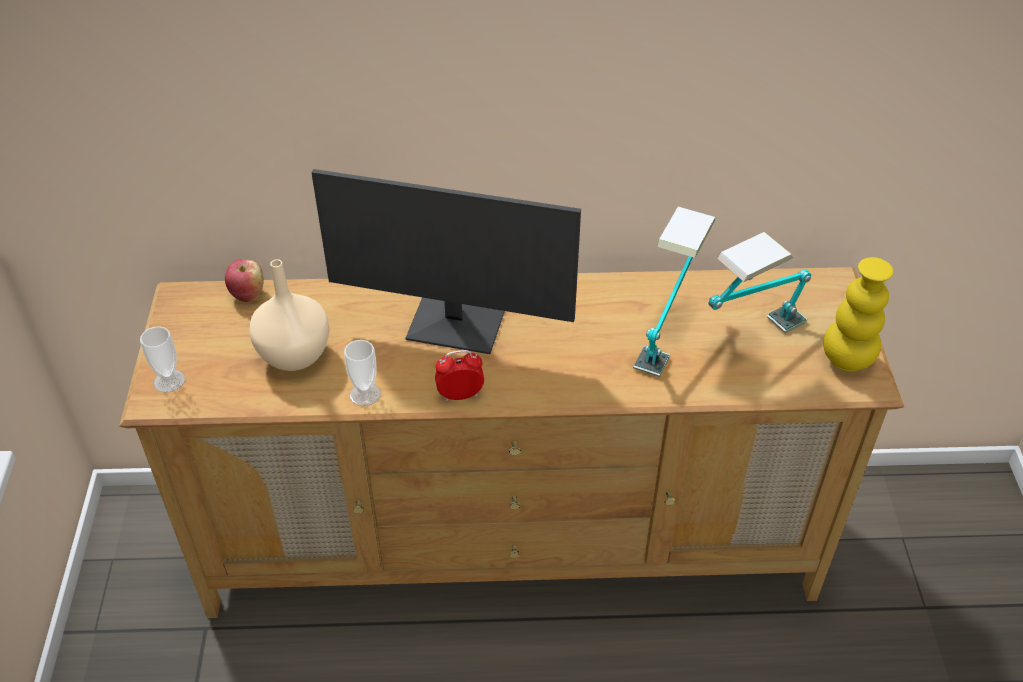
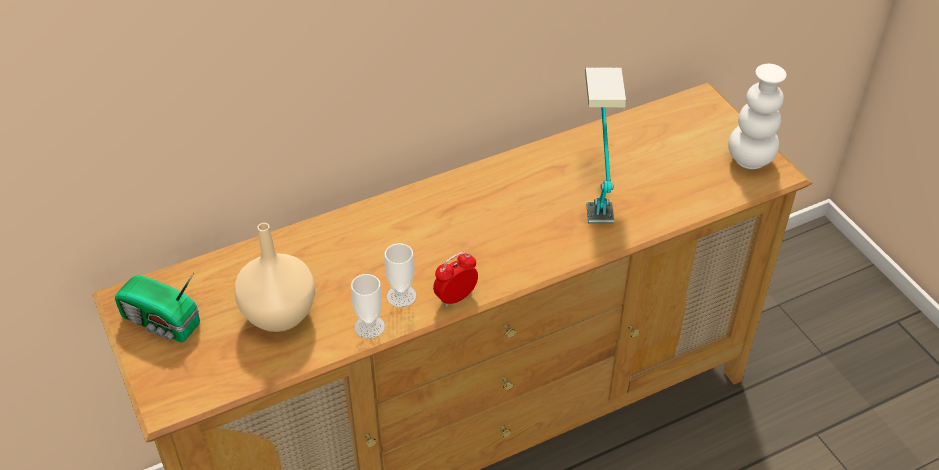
camera: 25 degrees left, 0 degrees up
cup [140,326,185,392] -> cup moved to [384,243,417,307]
apple [225,259,264,302] -> none
monitor [311,169,581,354] -> none
table lamp [708,232,811,333] -> none
yellow vase [823,257,894,372] -> white vase [728,64,787,169]
none -> radio [115,273,200,342]

